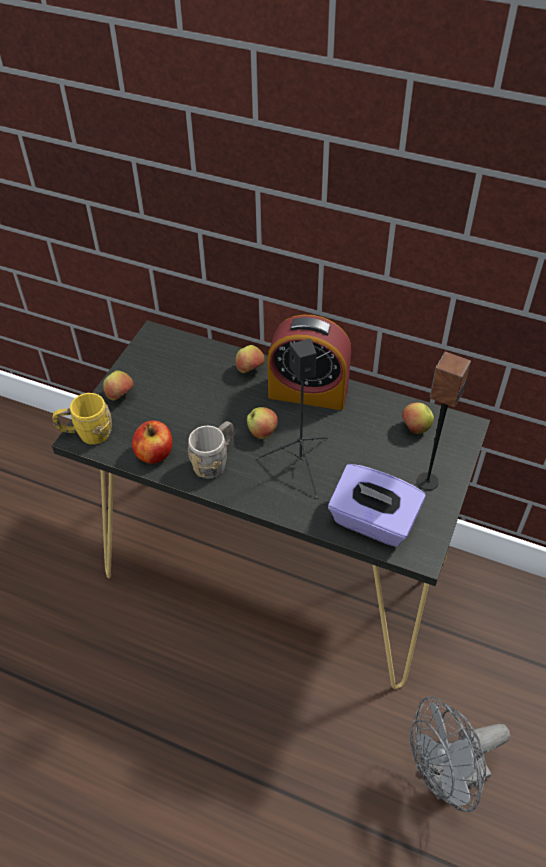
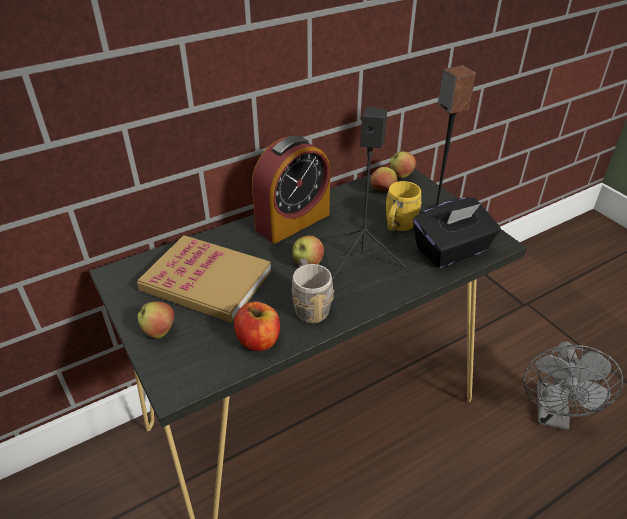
camera: 55 degrees left, 10 degrees down
yellow mug [53,393,112,445] -> yellow mug moved to [386,181,422,231]
apple [235,345,265,373] -> apple moved to [390,151,416,178]
purple tissue box [328,464,426,547] -> black tissue box [413,198,501,268]
none -> book [137,235,271,323]

